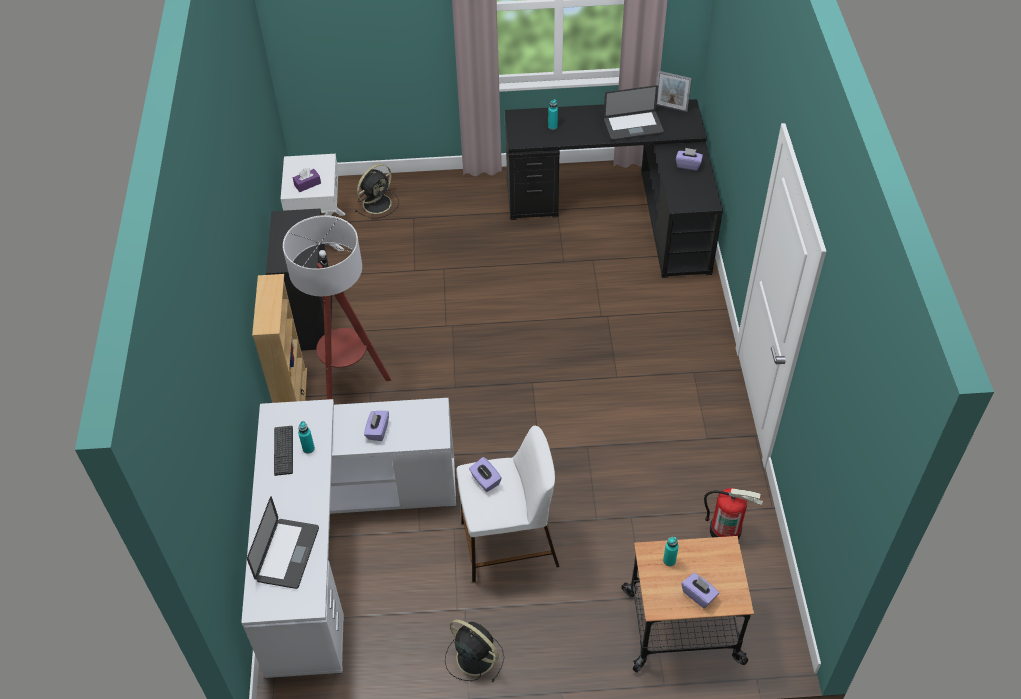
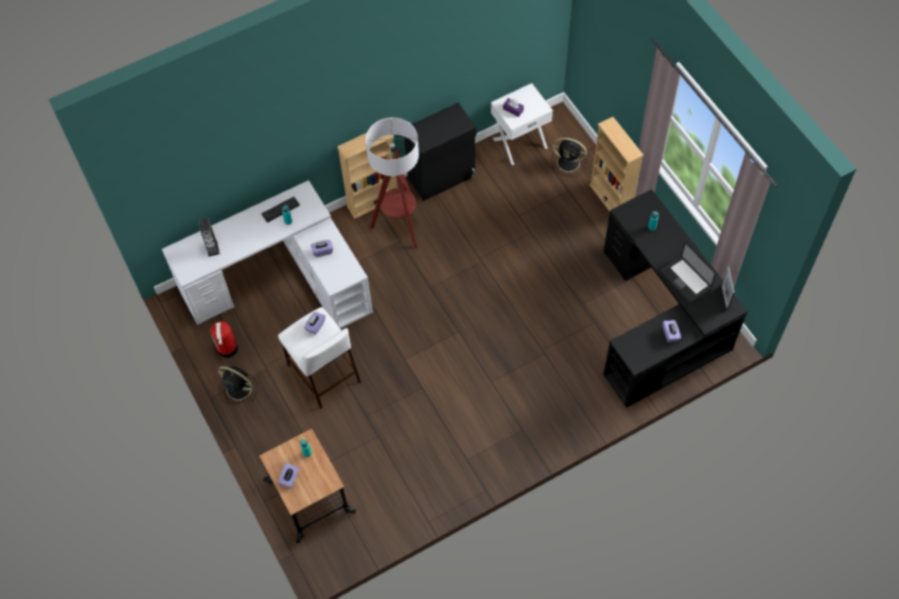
camera: 65 degrees right, 10 degrees up
laptop [247,496,319,589] -> speaker [199,218,220,257]
black fan [445,619,504,683] -> black fan turned 75 degrees counterclockwise [218,366,258,404]
fire extinguisher [704,488,763,539] -> fire extinguisher moved to [210,314,238,358]
none -> beige bookcase [590,117,644,212]

